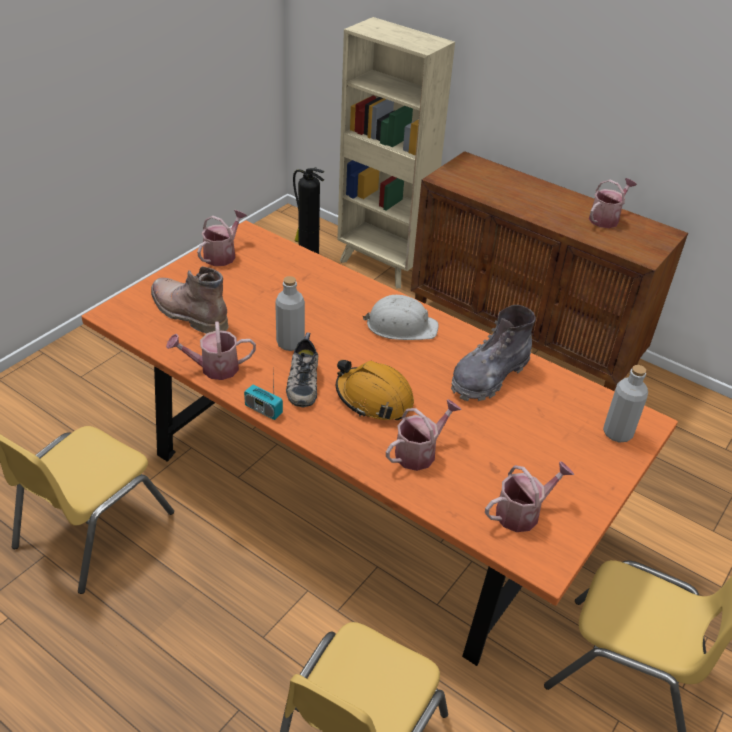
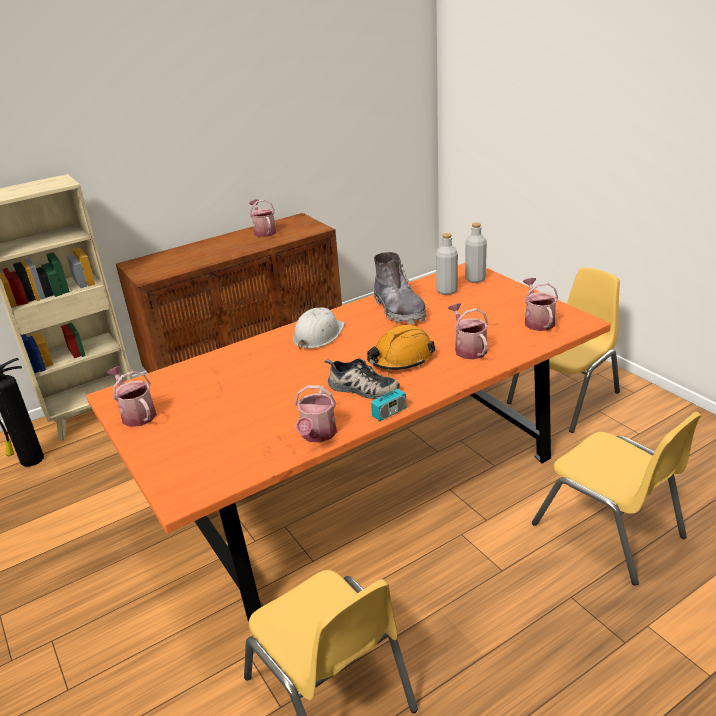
camera: 65 degrees left, 10 degrees down
brown boot [151,266,229,334] -> none
grey bottle [275,276,305,351] -> grey bottle moved to [436,233,458,295]

